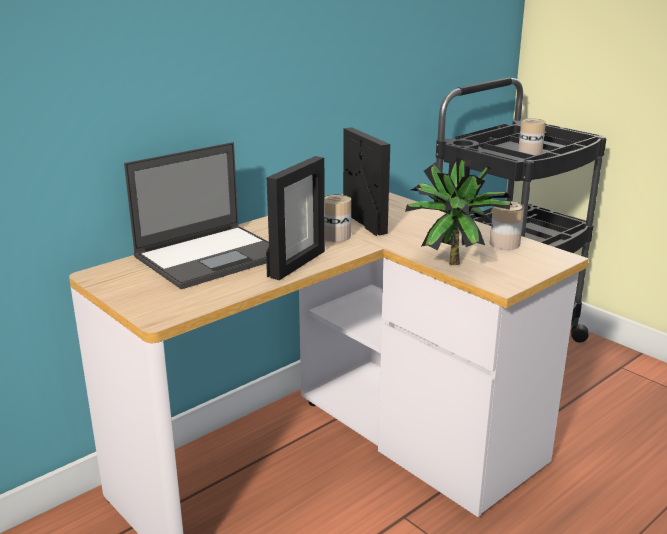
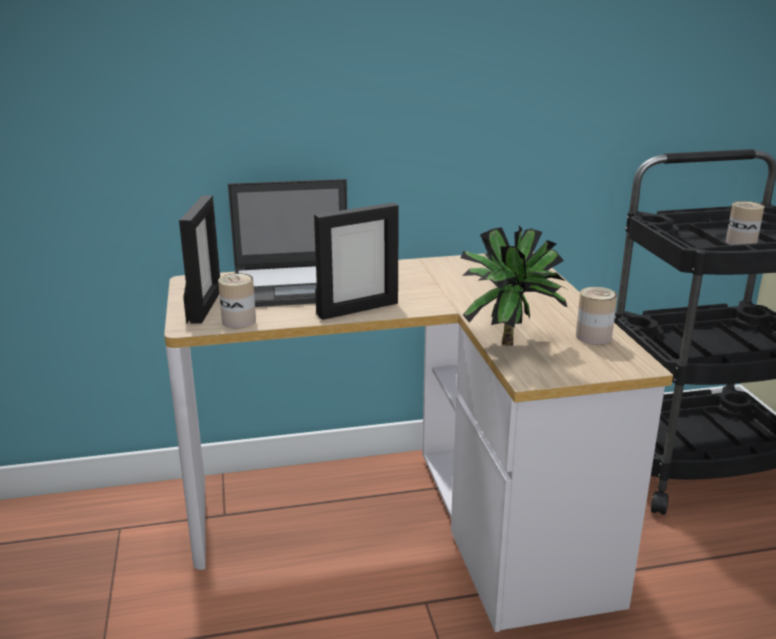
camera: 30 degrees right, 0 degrees up
can [325,194,351,242] -> can moved to [218,273,256,328]
picture frame [343,127,390,236] -> picture frame moved to [179,195,220,324]

